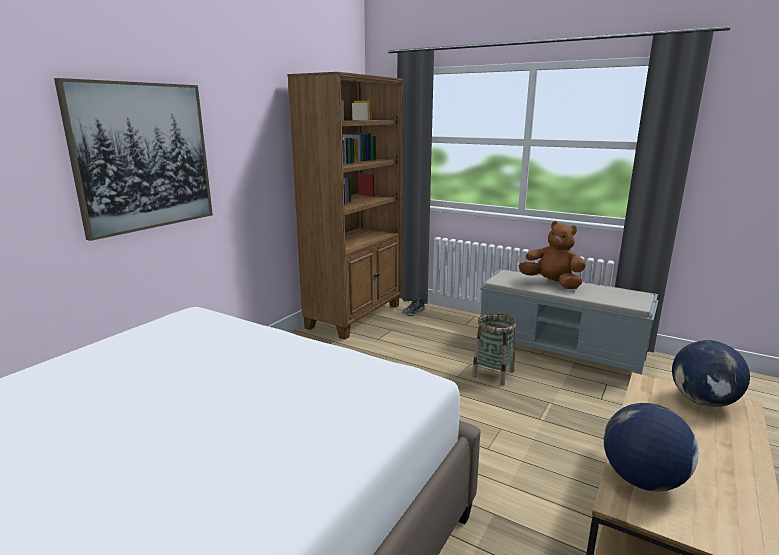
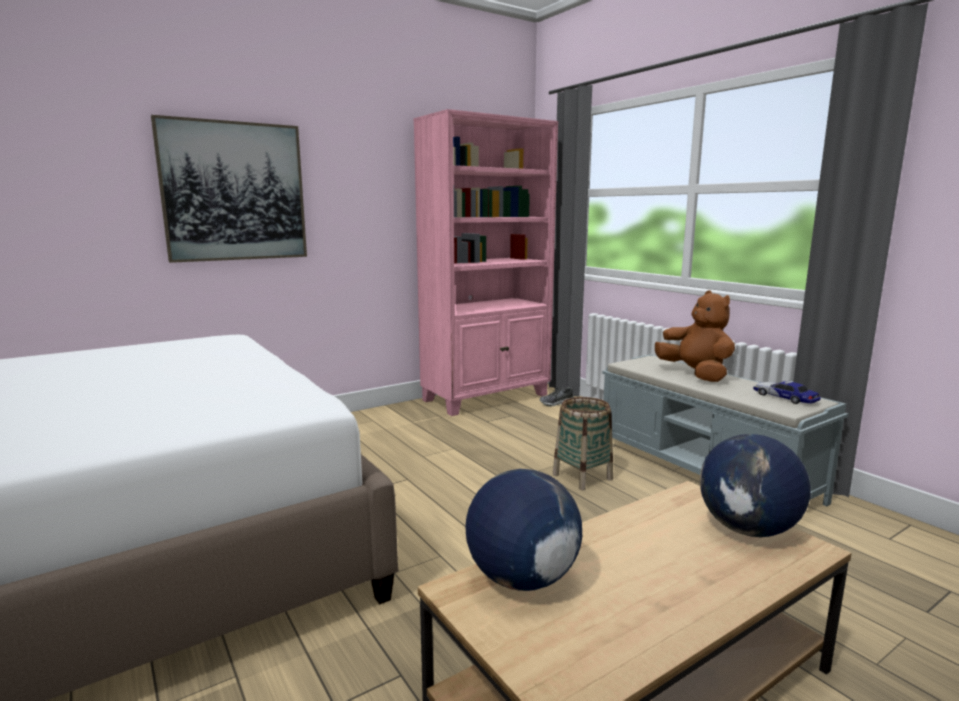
camera: 25 degrees right, 5 degrees down
brown bookcase [287,72,404,340] -> pink bookcase [413,109,558,416]
none -> toy car [753,381,821,404]

